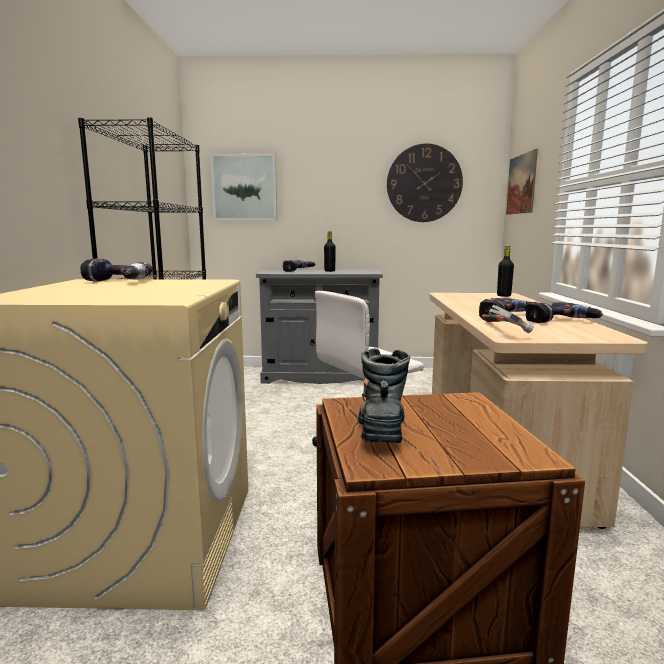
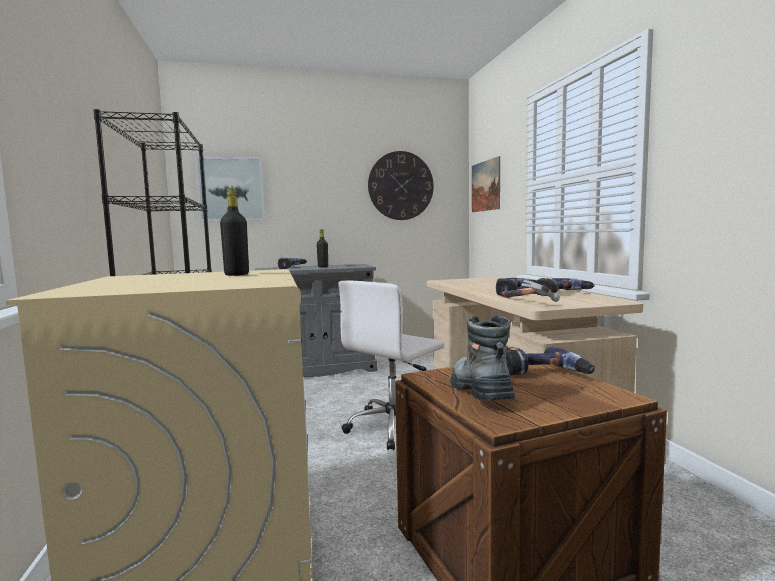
camera: 15 degrees left, 5 degrees down
power drill [81,258,153,282] -> power drill moved to [506,346,595,375]
black bottle [497,246,514,297] -> black bottle moved to [220,189,249,276]

